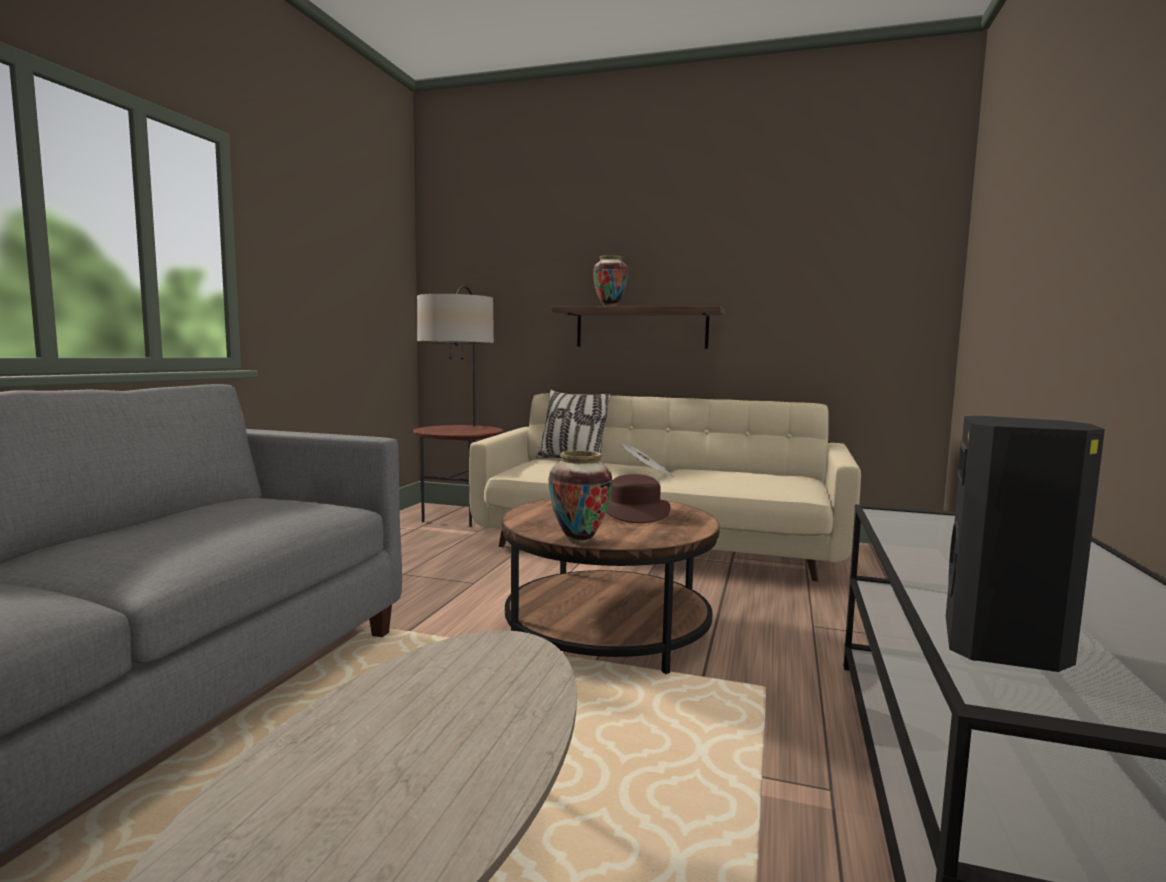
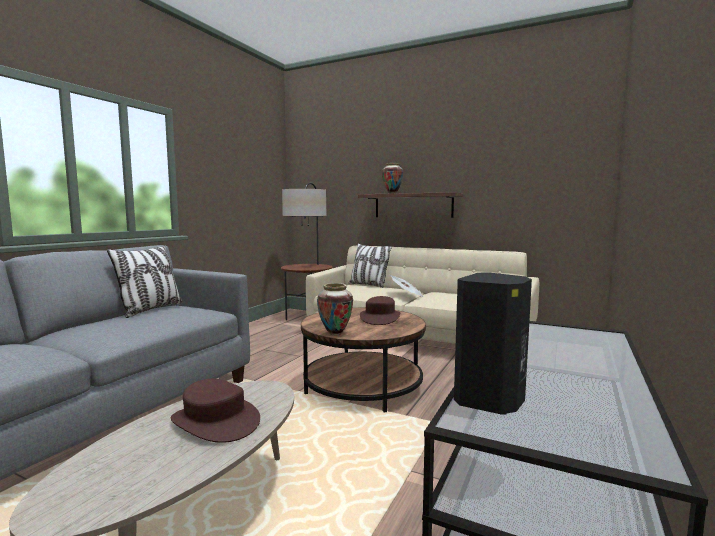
camera: 10 degrees right, 0 degrees up
none -> pillow [107,245,183,318]
none -> brown hat [171,379,260,443]

